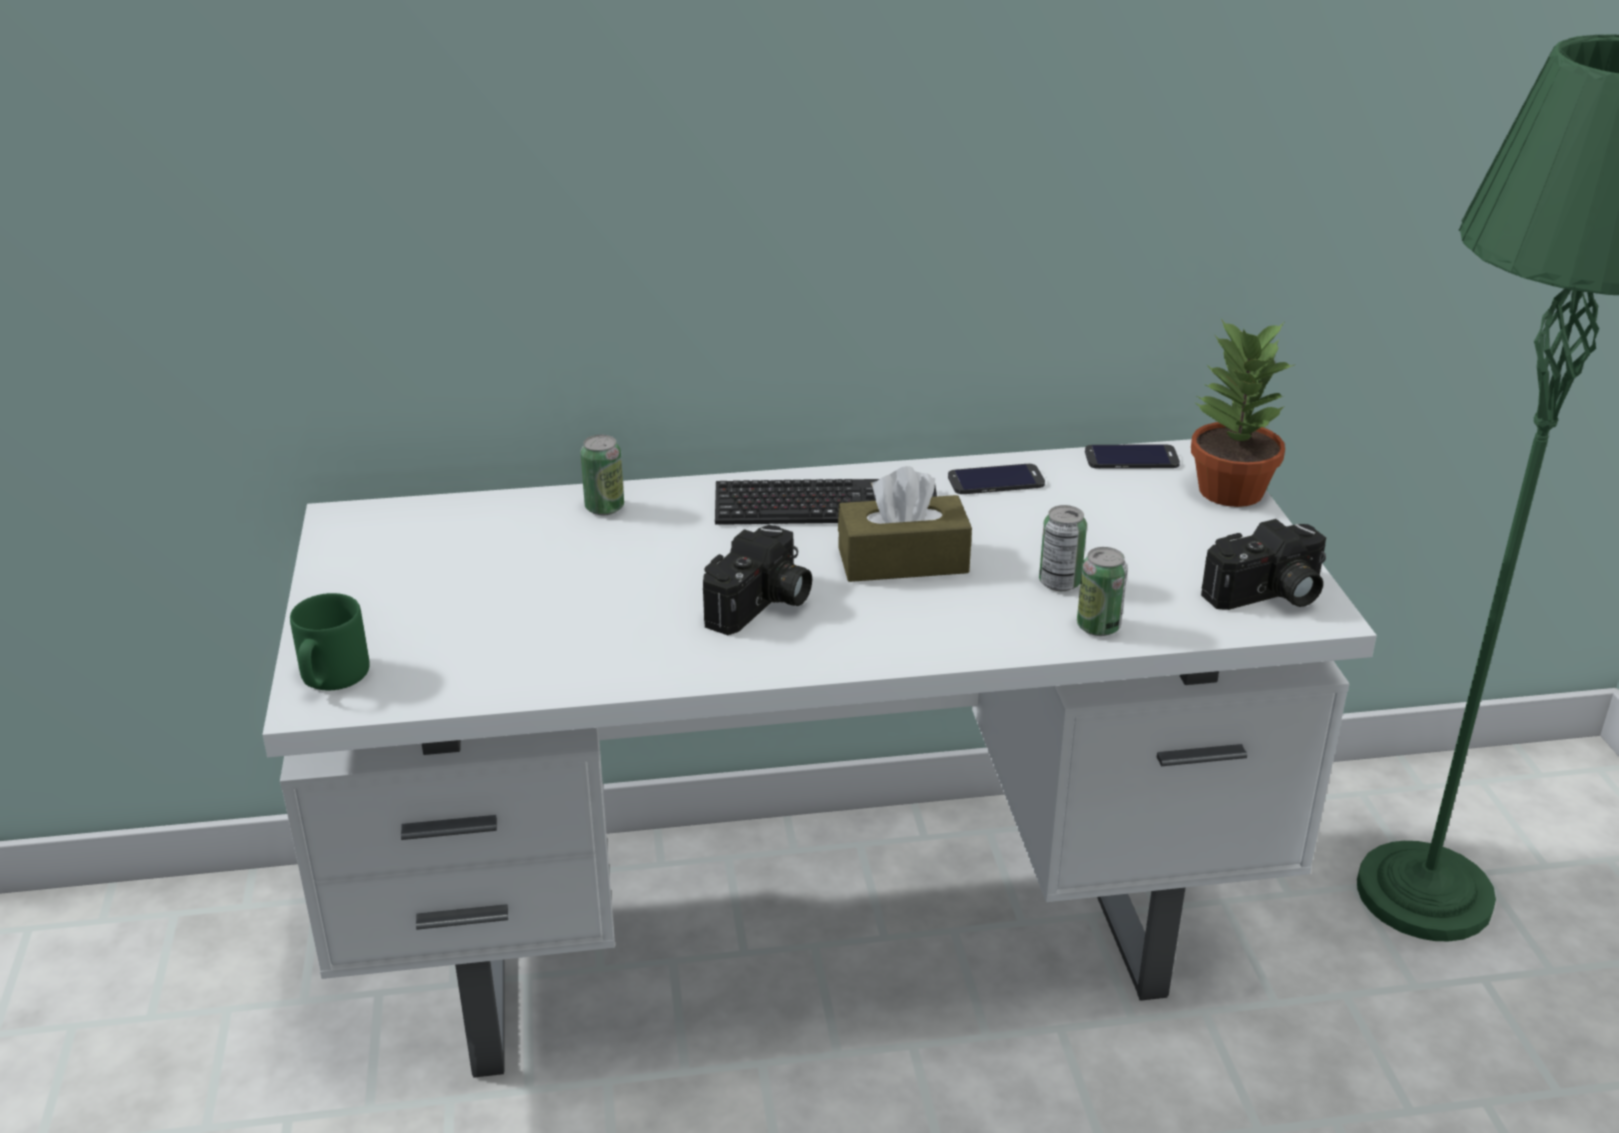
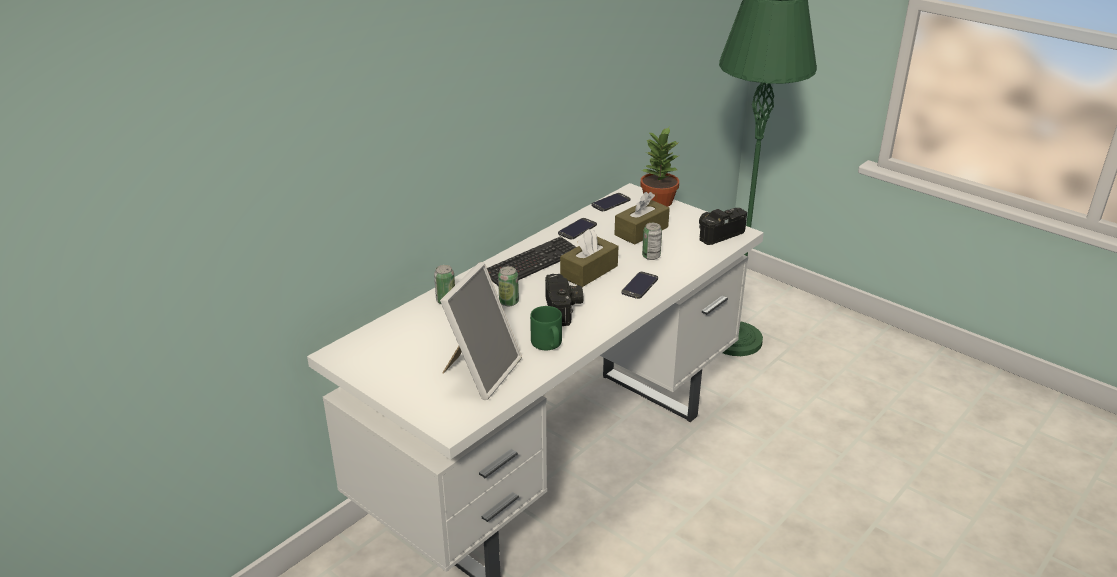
camera: 40 degrees left, 0 degrees up
green mug [290,593,370,691] -> green mug moved to [530,306,562,350]
can [1077,547,1128,636] -> can moved to [498,266,519,306]
camera [1201,519,1326,610] -> camera turned 150 degrees counterclockwise [699,208,747,245]
none -> picture frame [440,262,522,400]
none -> brown tissue box [614,192,670,245]
none -> phone [621,272,658,299]

